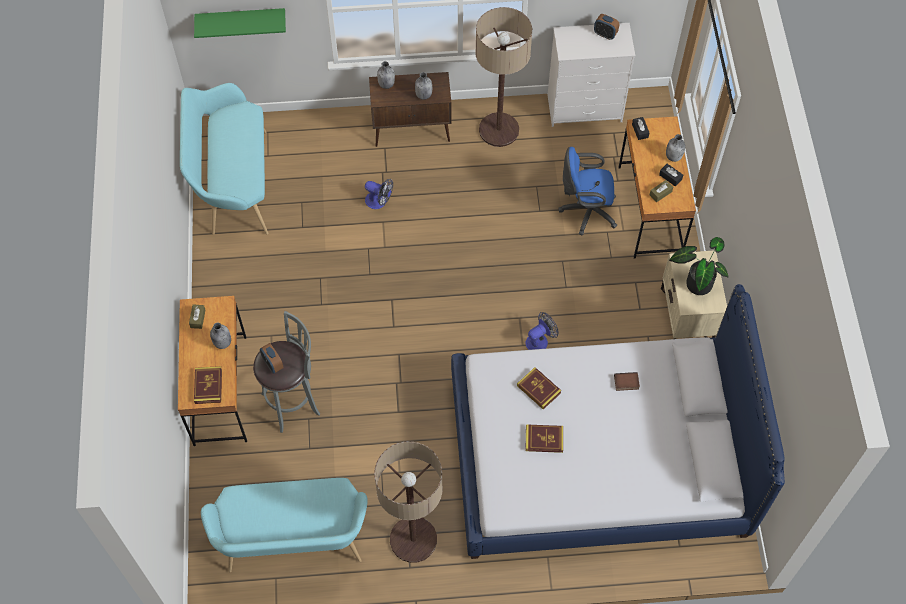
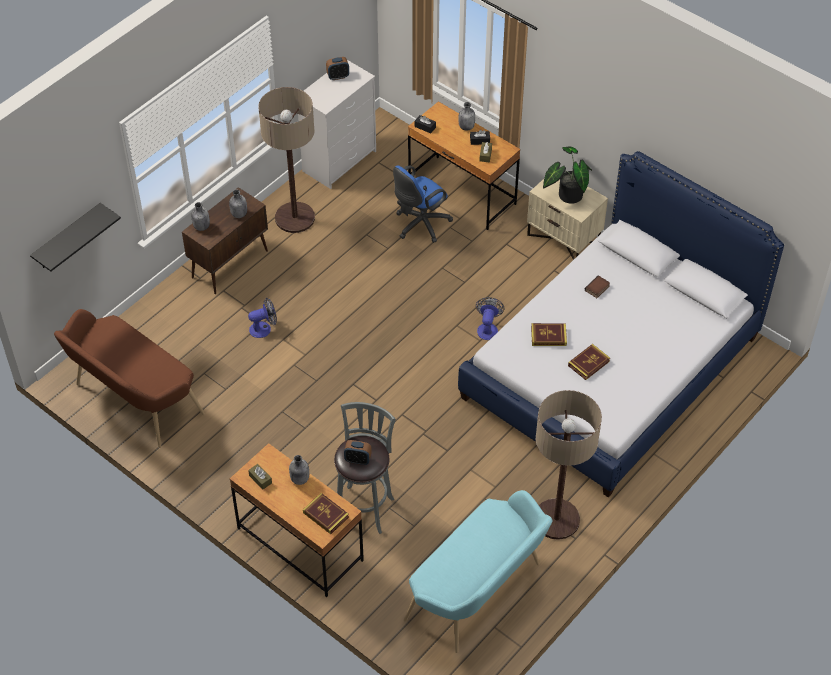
camera: 45 degrees left, 10 degrees down
turquoise bench [180,83,269,235] -> brown bench [54,309,205,448]
green shelf [194,8,286,38] -> black shelf [30,203,121,271]

